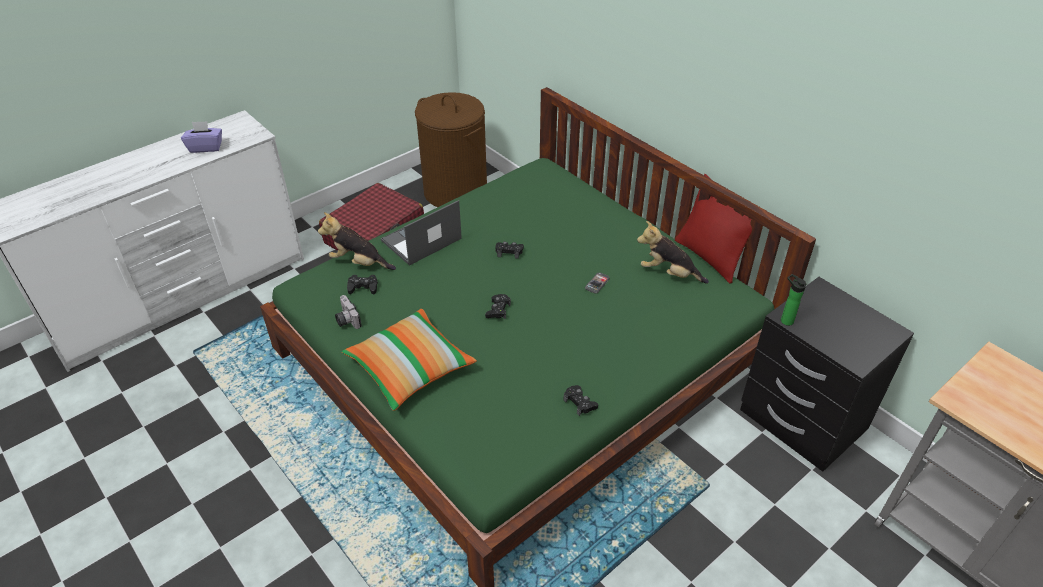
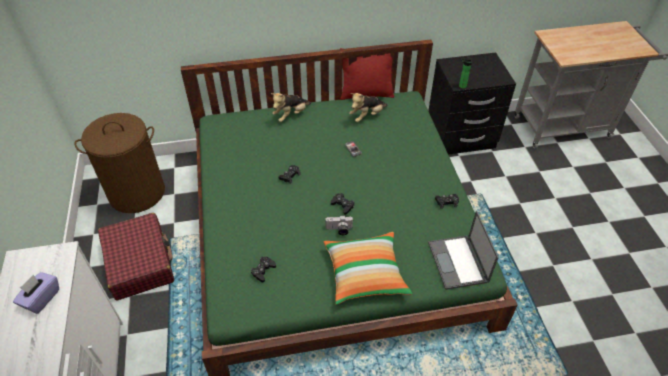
camera: 60 degrees left, 5 degrees up
plush toy [318,212,396,270] -> plush toy moved to [271,93,311,122]
camera [335,295,362,329] -> camera moved to [325,215,353,235]
laptop [381,200,462,266] -> laptop moved to [428,211,499,290]

